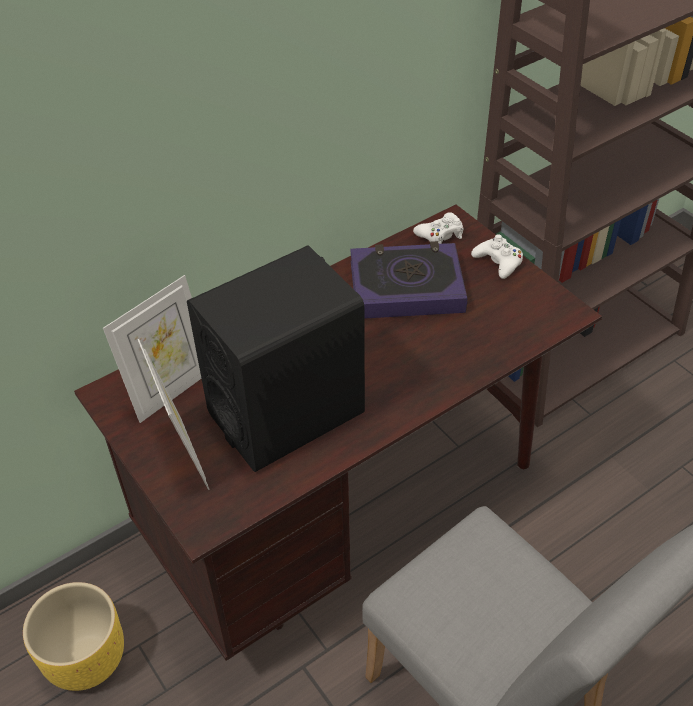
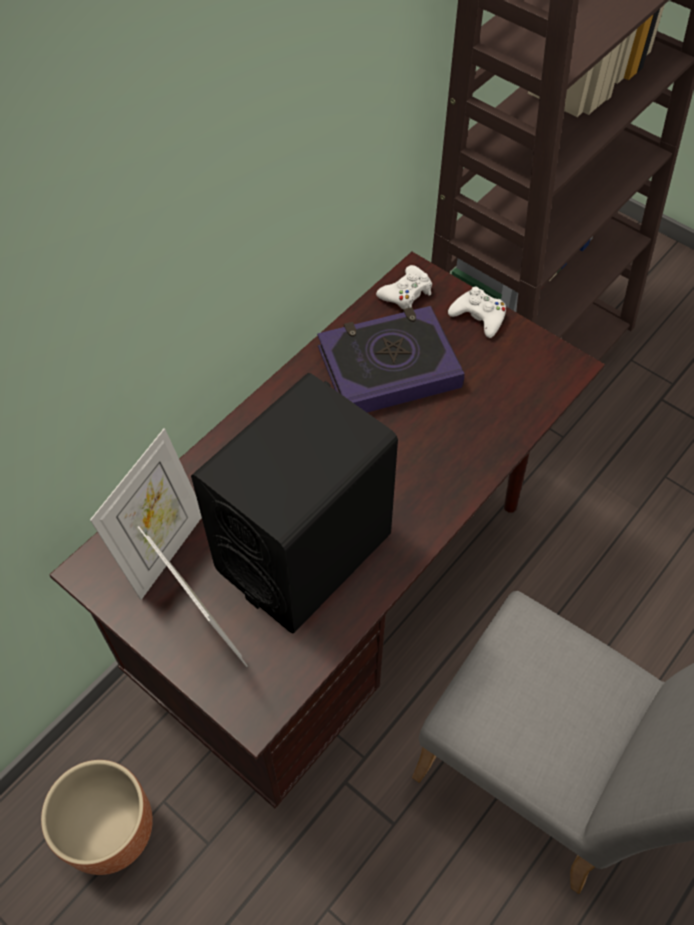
camera: 15 degrees left, 10 degrees up
yellow planter [23,582,124,691] -> brown planter [41,760,153,875]

